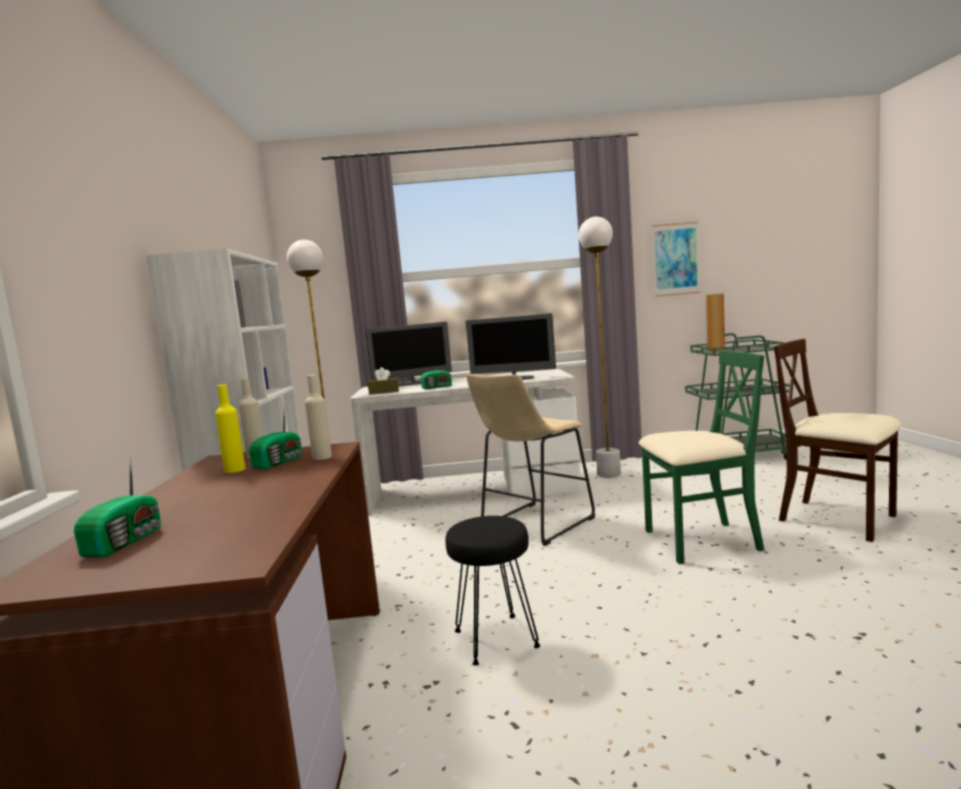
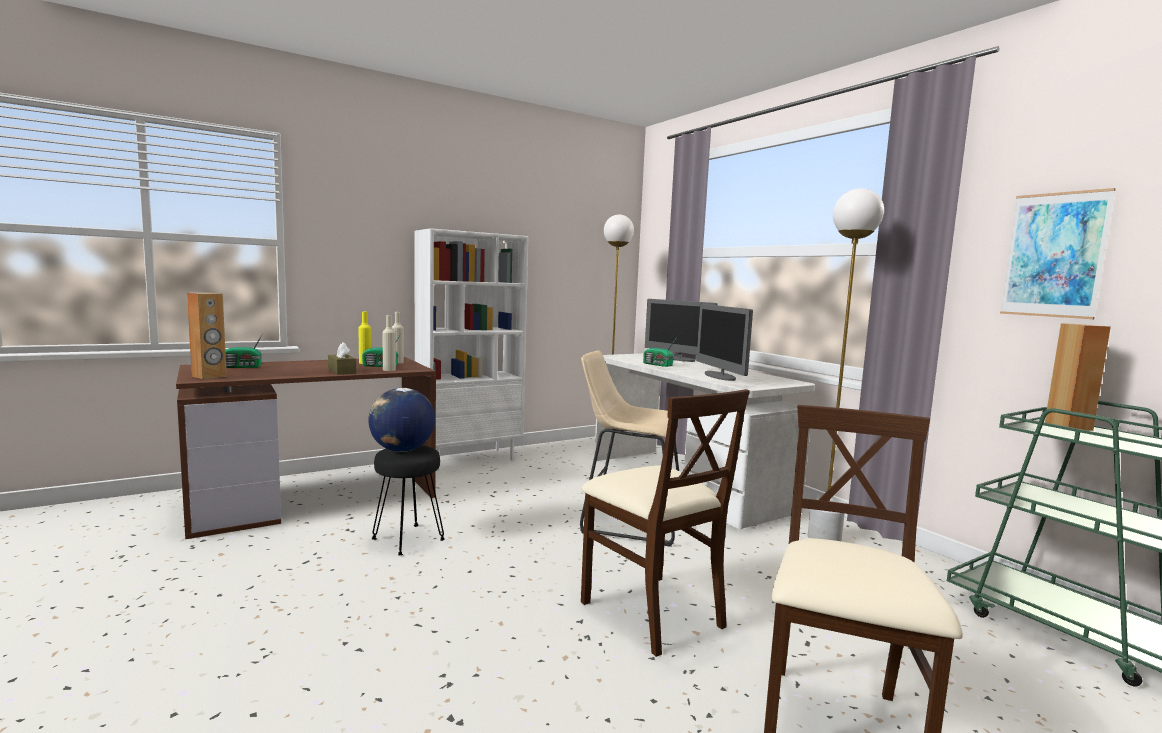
camera: 60 degrees right, 0 degrees up
brown tissue box [368,367,399,395] -> brown tissue box moved to [328,342,356,375]
green chair [639,350,764,564] -> beige chair [581,389,750,657]
none -> brown speaker [187,293,227,379]
none -> globe [368,388,435,452]

